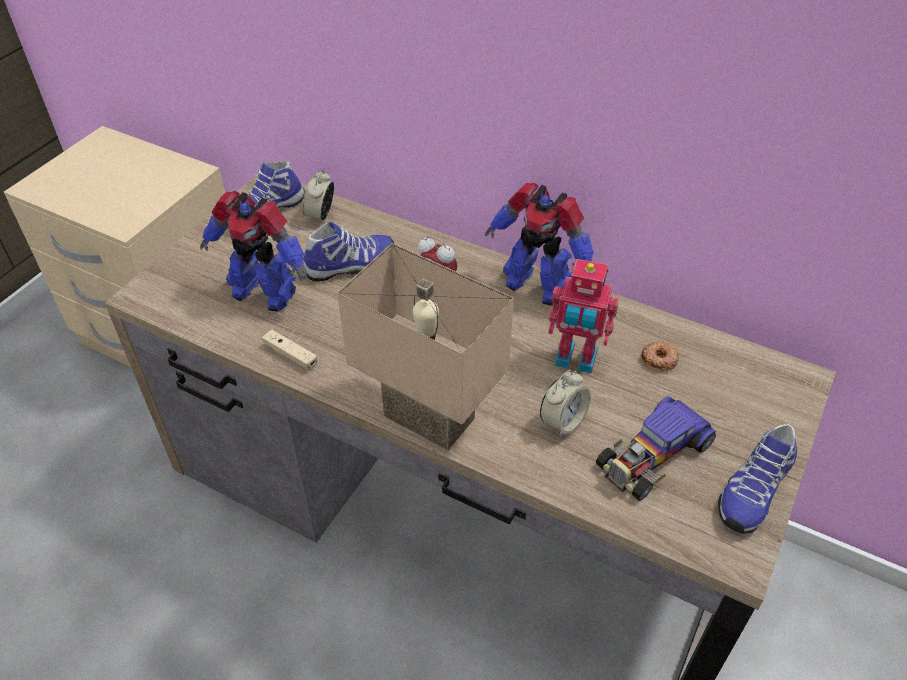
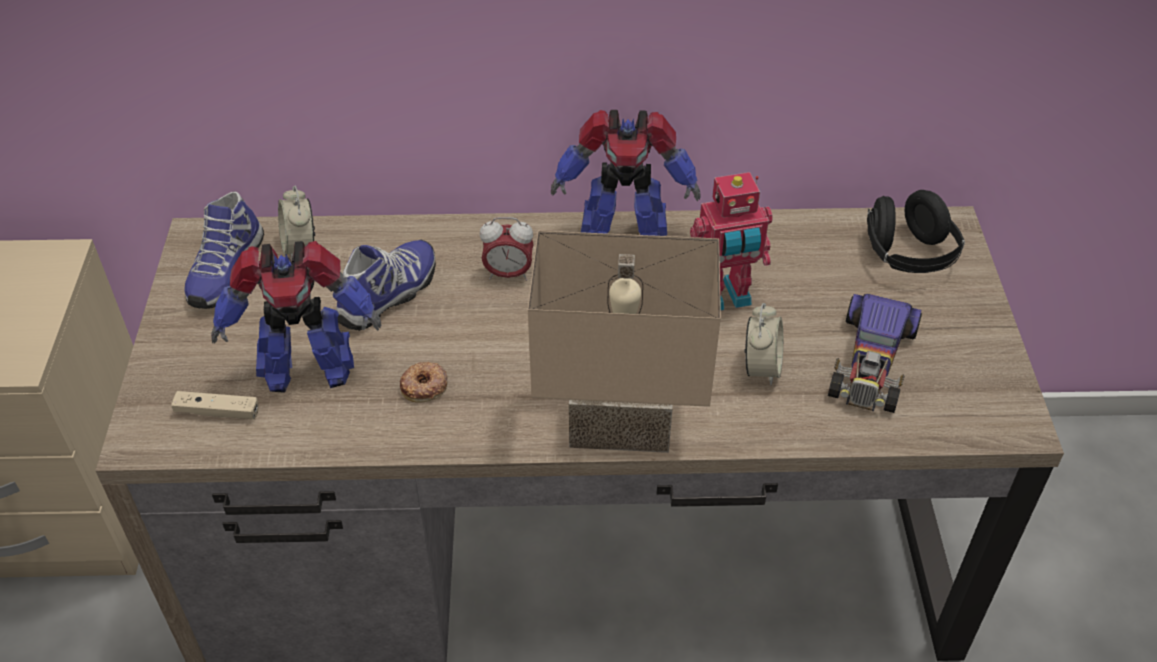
camera: 30 degrees left, 0 degrees up
beige game controller [262,329,318,370] -> beige game controller moved to [171,391,259,419]
donut [641,341,679,372] -> donut moved to [400,362,448,403]
shoe [718,424,797,534] -> none
none -> black headphones [867,190,965,273]

